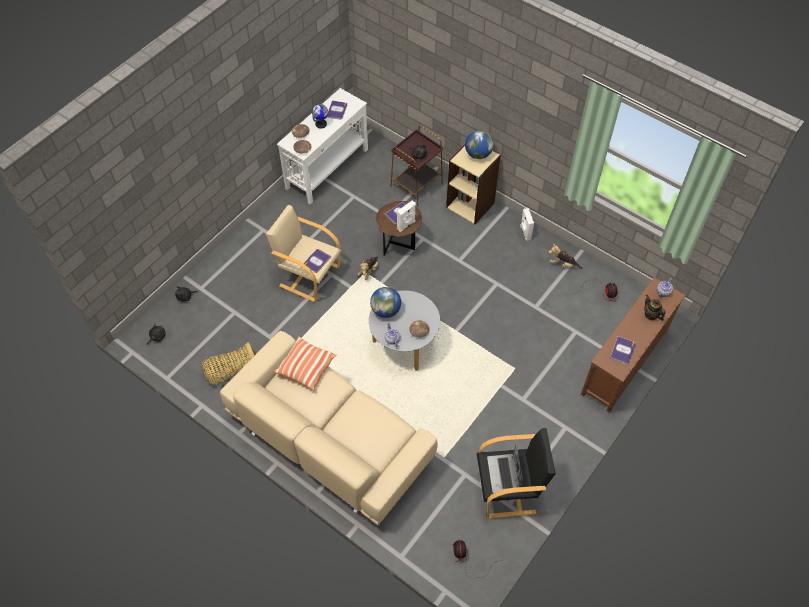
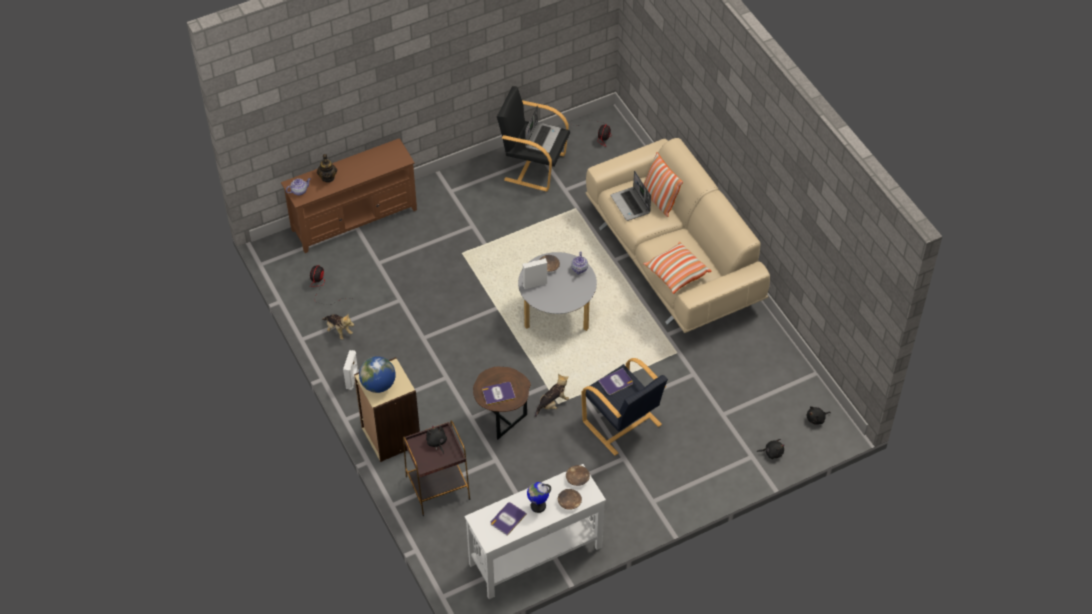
camera: 155 degrees left, 5 degrees down
basket [202,343,254,384] -> none
beige armchair [266,205,341,302] -> black armchair [581,358,668,456]
globe [370,287,401,318] -> none
white speaker [397,201,416,232] -> white speaker moved to [522,258,547,289]
book [610,336,636,364] -> none
none -> laptop [611,170,651,221]
none -> pillow [644,152,683,217]

